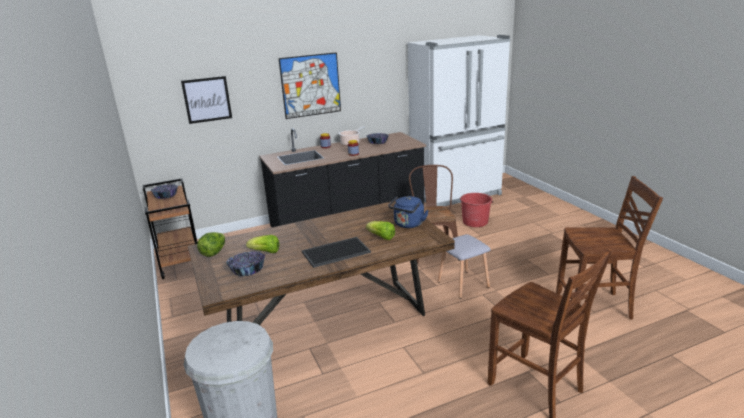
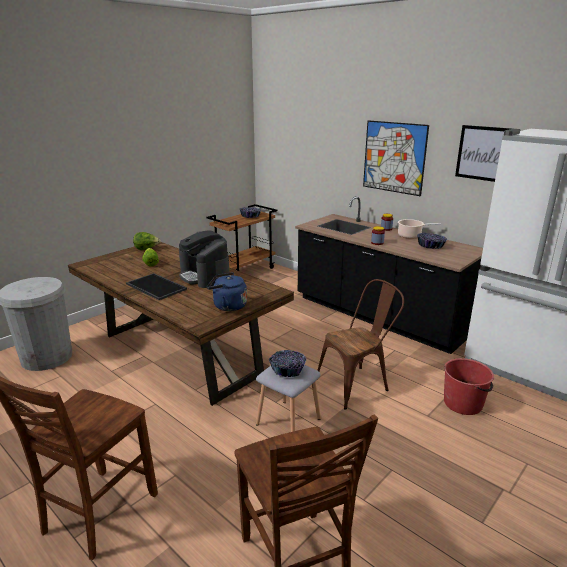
camera: 65 degrees right, 0 degrees up
picture [181,76,232,124] -> picture moved to [455,125,511,182]
bowl [226,251,265,276] -> bowl moved to [269,350,307,377]
lettuce [366,221,395,240] -> none
none -> coffee machine [179,230,230,288]

